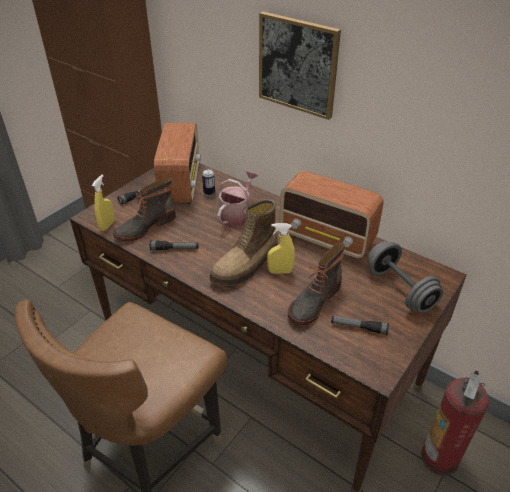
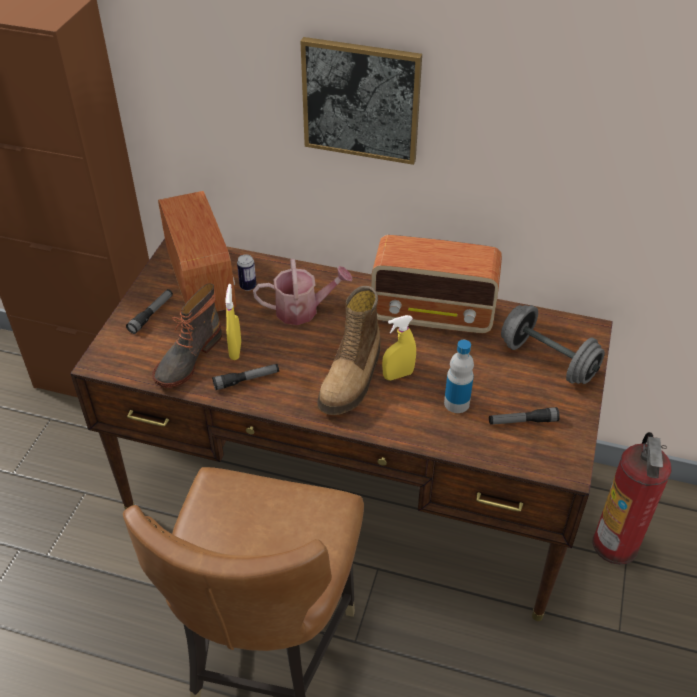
camera: 20 degrees left, 5 degrees up
yellow spray bottle [92,175,115,231] -> yellow spray bottle moved to [225,284,241,360]
watering can [217,171,258,227] -> watering can turned 75 degrees clockwise [253,259,353,325]
boot [288,242,345,325] -> bottle [444,340,474,413]

